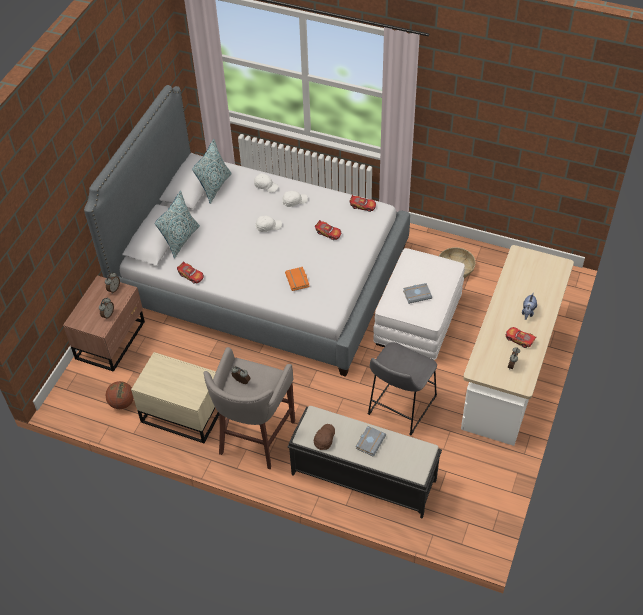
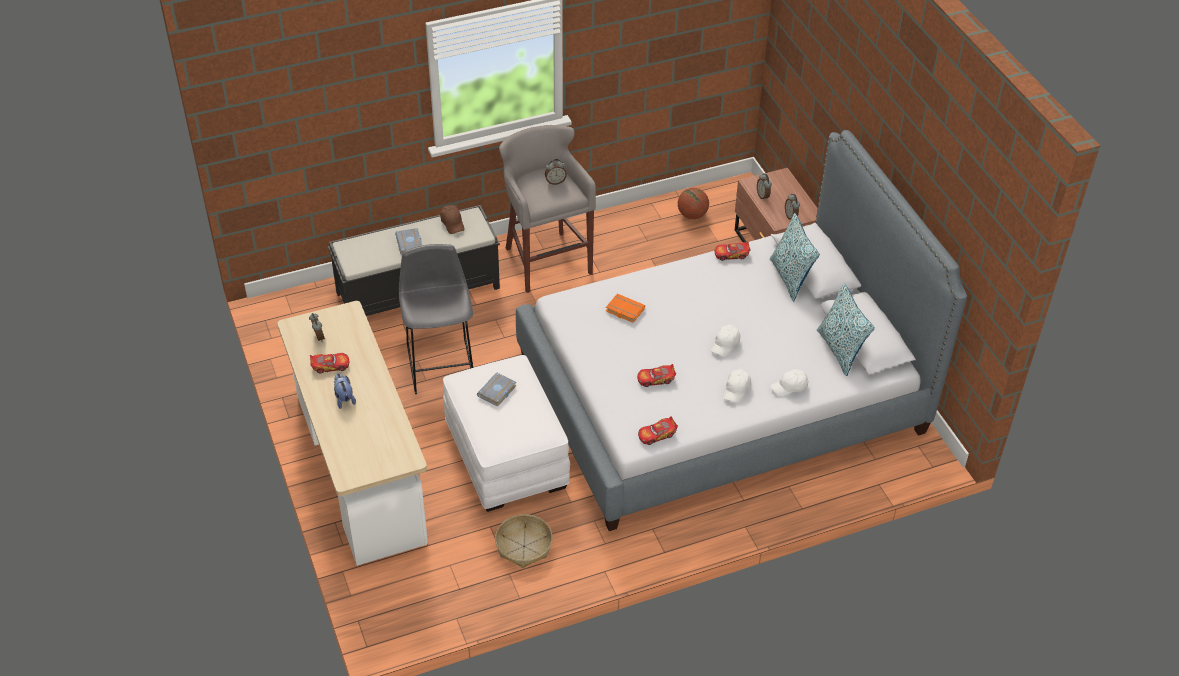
camera: 135 degrees right, 5 degrees down
beige nightstand [131,352,219,443] -> none

